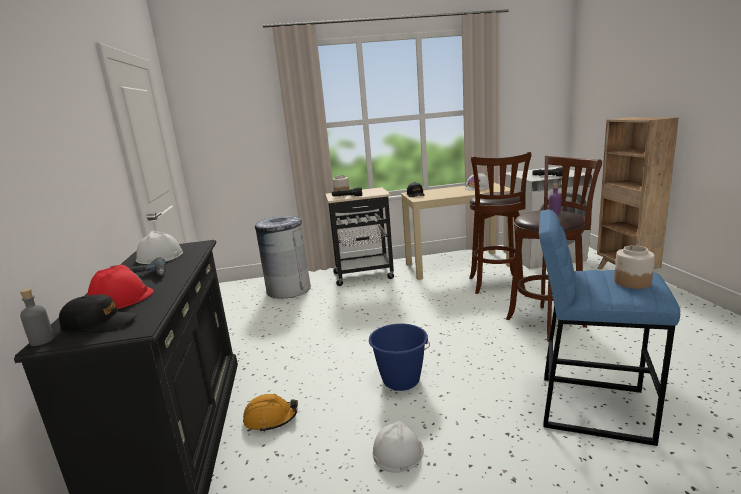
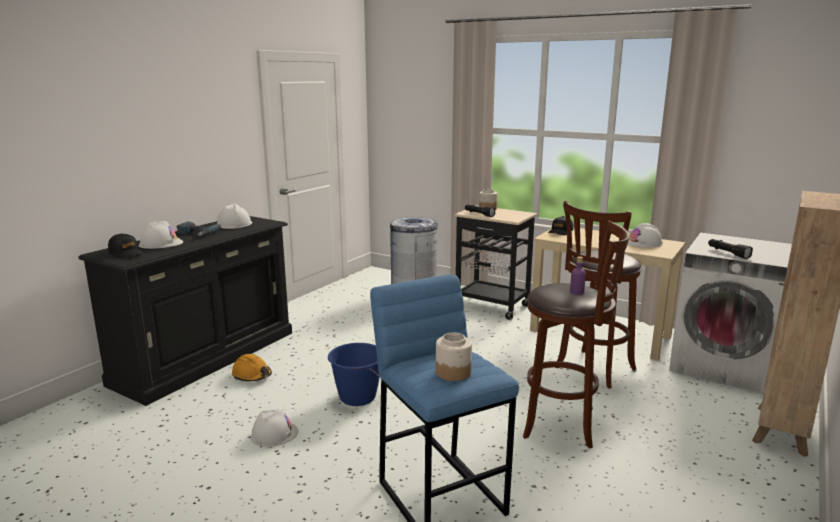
camera: 40 degrees right, 0 degrees up
grey bottle [20,289,54,346] -> none
red hard hat [87,265,154,309] -> white hard hat [139,221,183,249]

